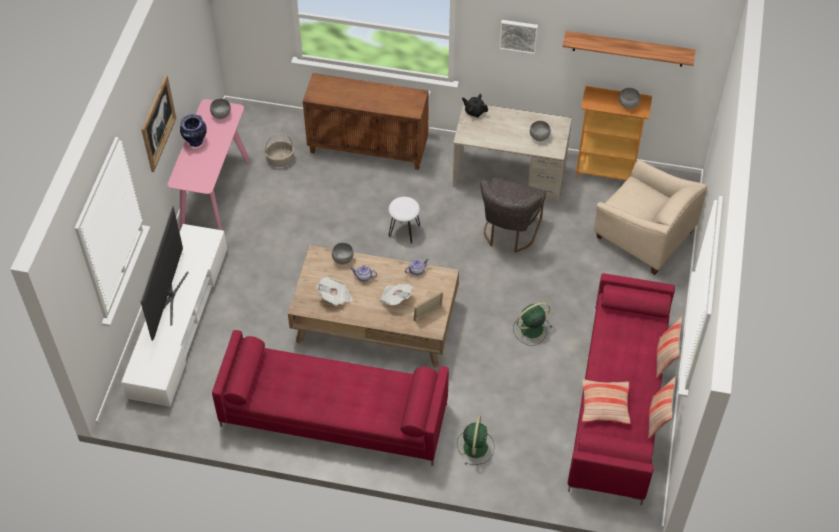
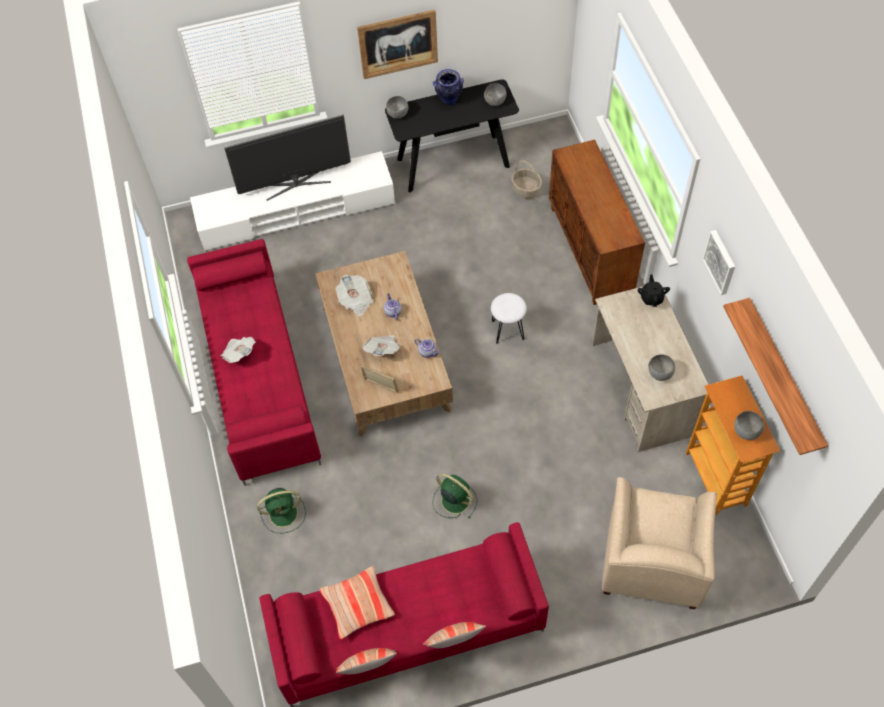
camera: 65 degrees right, 5 degrees up
pink console table [168,99,250,230] -> black console table [385,79,519,192]
grey bowl [332,243,354,265] -> grey bowl moved to [386,96,409,119]
grey chair [480,178,546,253] -> none
none -> newspaper [221,337,256,363]

